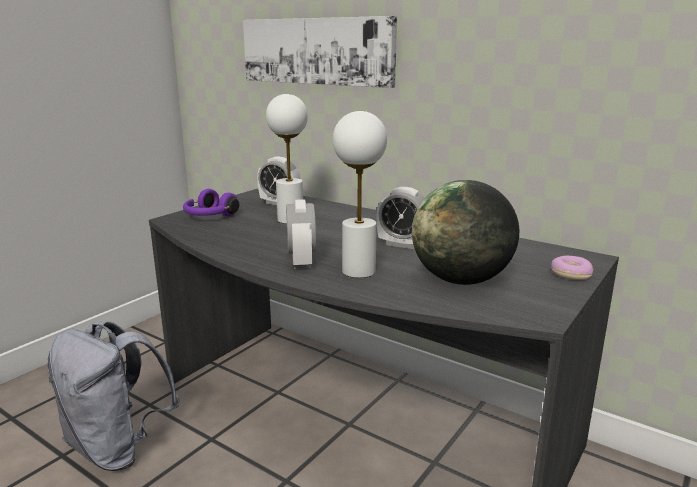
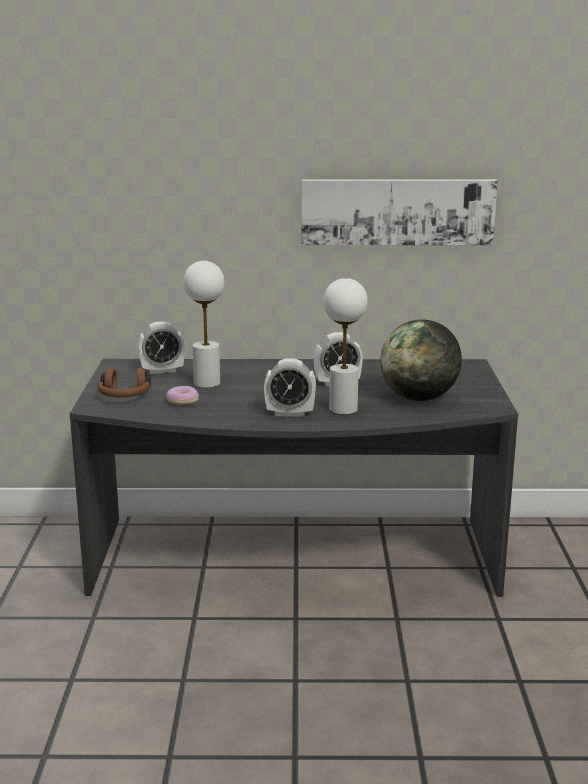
camera: 35 degrees left, 0 degrees up
grey backpack [48,321,180,471] -> none
purple headphones [183,189,239,216] -> brown headphones [98,368,151,397]
picture [243,16,397,88] -> picture moved to [302,179,498,245]
alarm clock [286,199,316,269] -> alarm clock turned 135 degrees clockwise [264,358,316,417]
donut [551,256,594,280] -> donut moved to [166,386,199,405]

